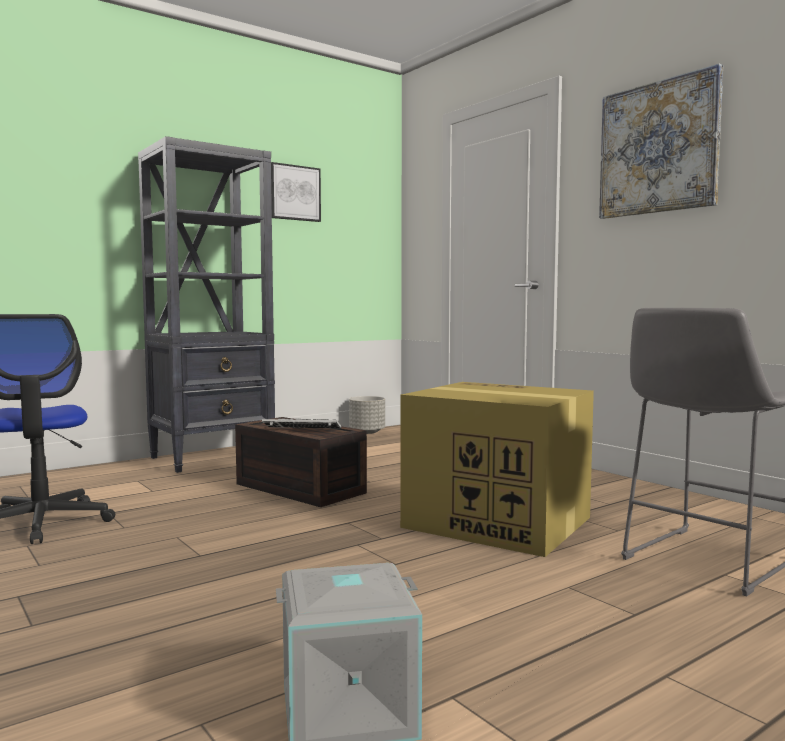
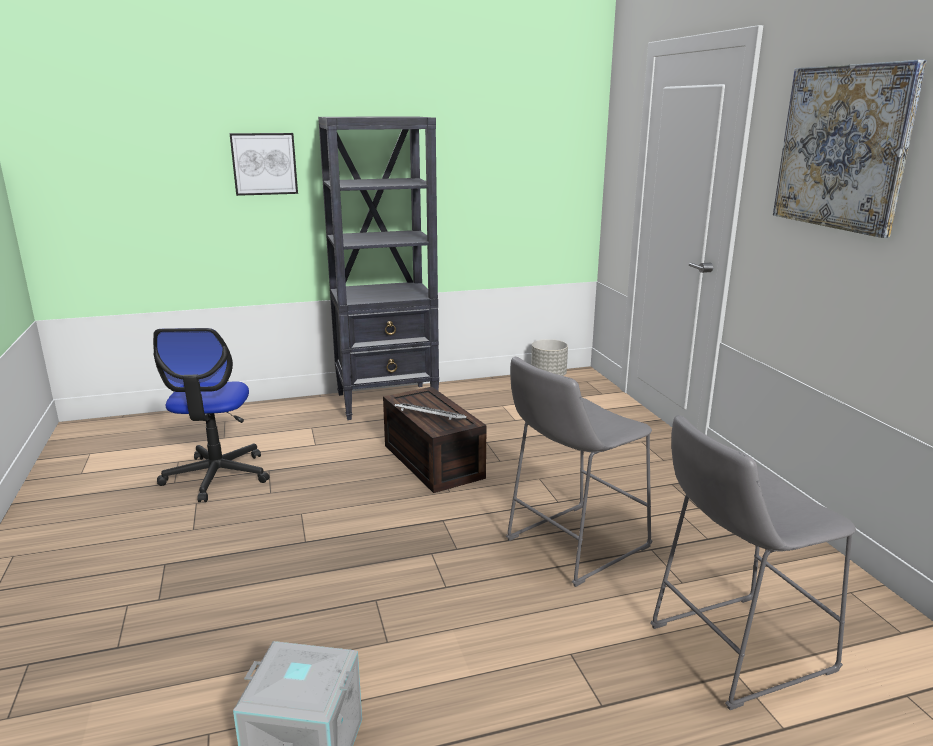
camera: 20 degrees right, 15 degrees up
picture [271,162,321,222] -> picture moved to [230,133,298,196]
cardboard box [400,382,594,557] -> grey stool [506,357,653,587]

